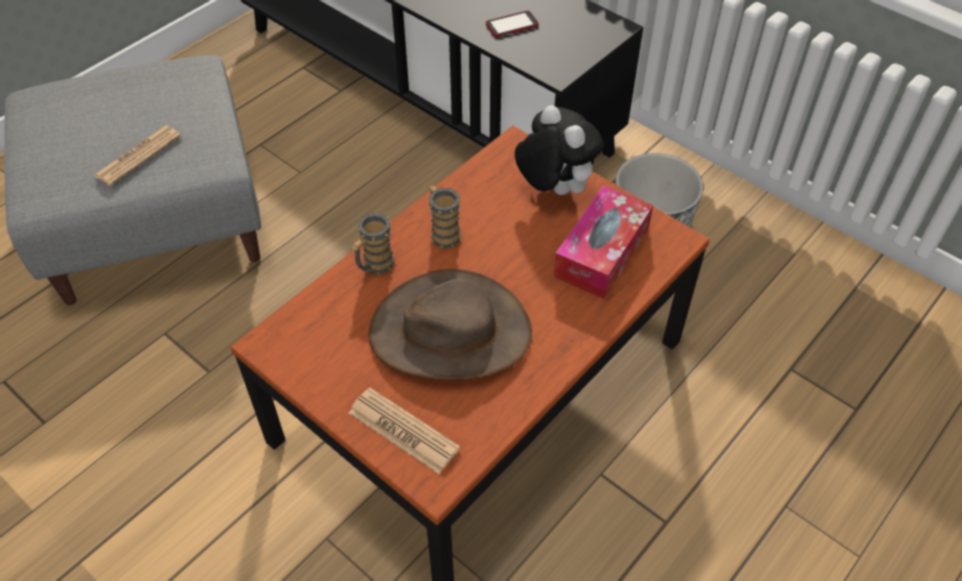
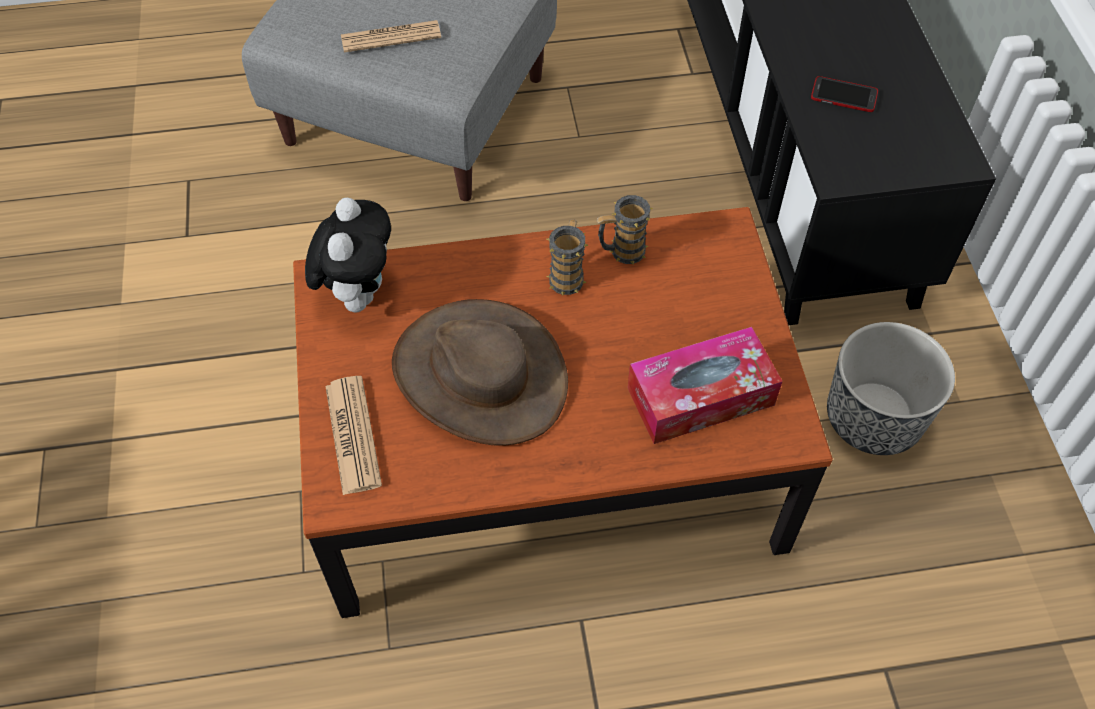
camera: 40 degrees right, 5 degrees up
mug [351,213,396,275] -> mug moved to [597,195,653,265]
plush toy [515,105,604,195] -> plush toy moved to [305,198,391,312]

